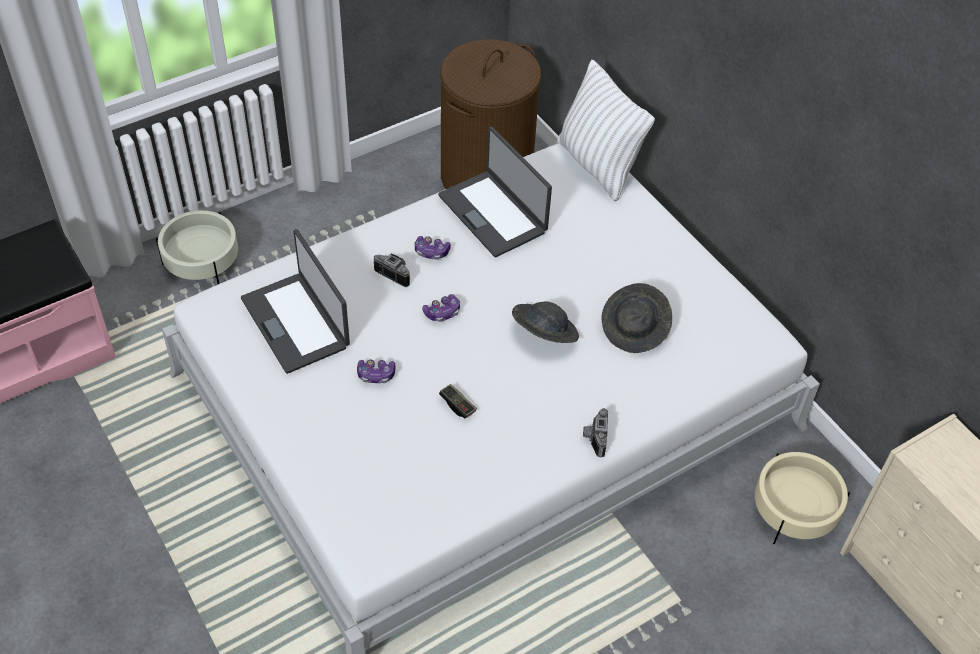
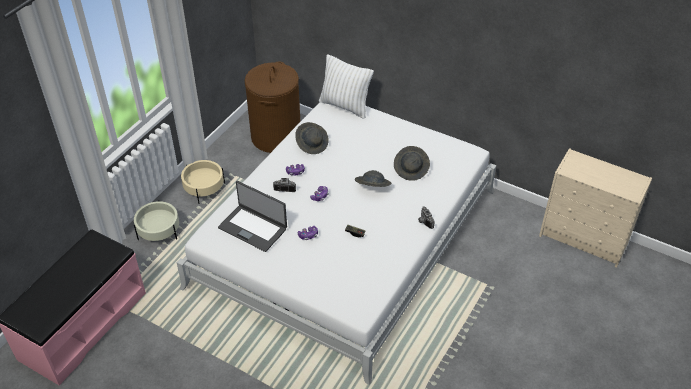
camera: 25 degrees left, 5 degrees down
laptop [438,127,552,258] -> grey hat [295,122,329,154]
beige planter [755,452,850,544] -> beige planter moved to [181,160,225,204]

